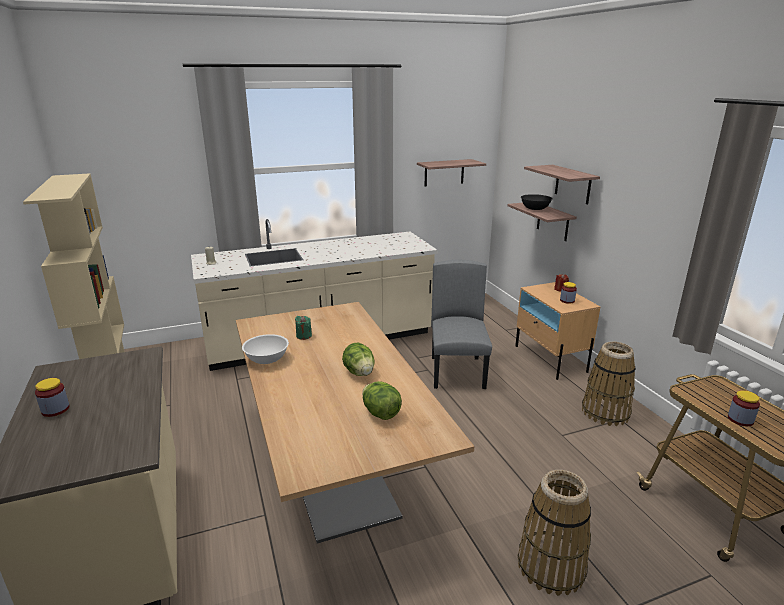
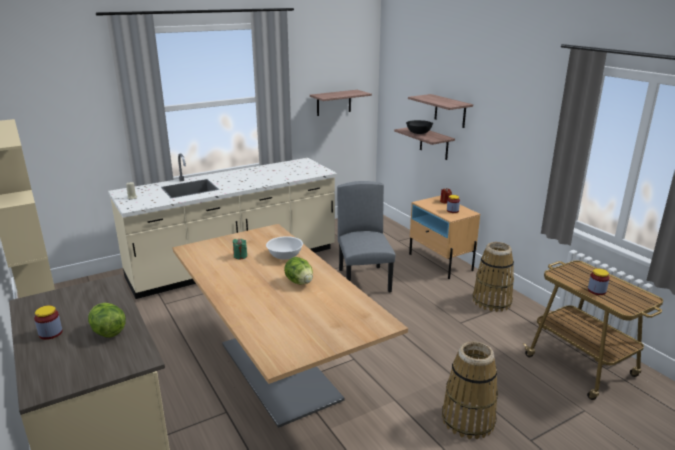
camera: 10 degrees left, 0 degrees up
white bowl [242,334,289,364] -> white bowl moved to [266,236,303,260]
lettuce [362,381,402,420] -> lettuce moved to [88,303,126,338]

